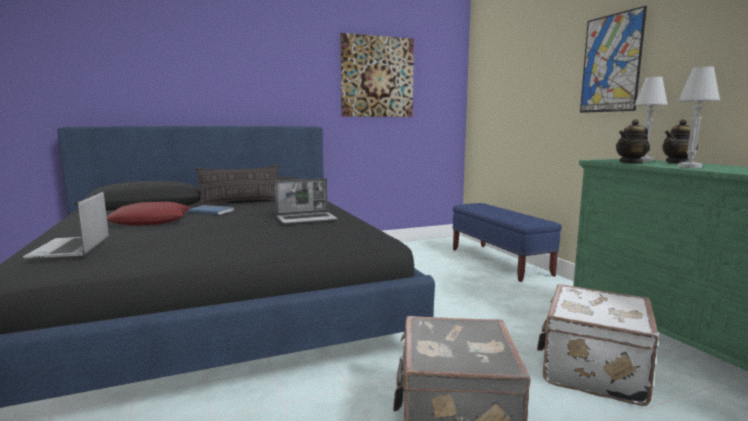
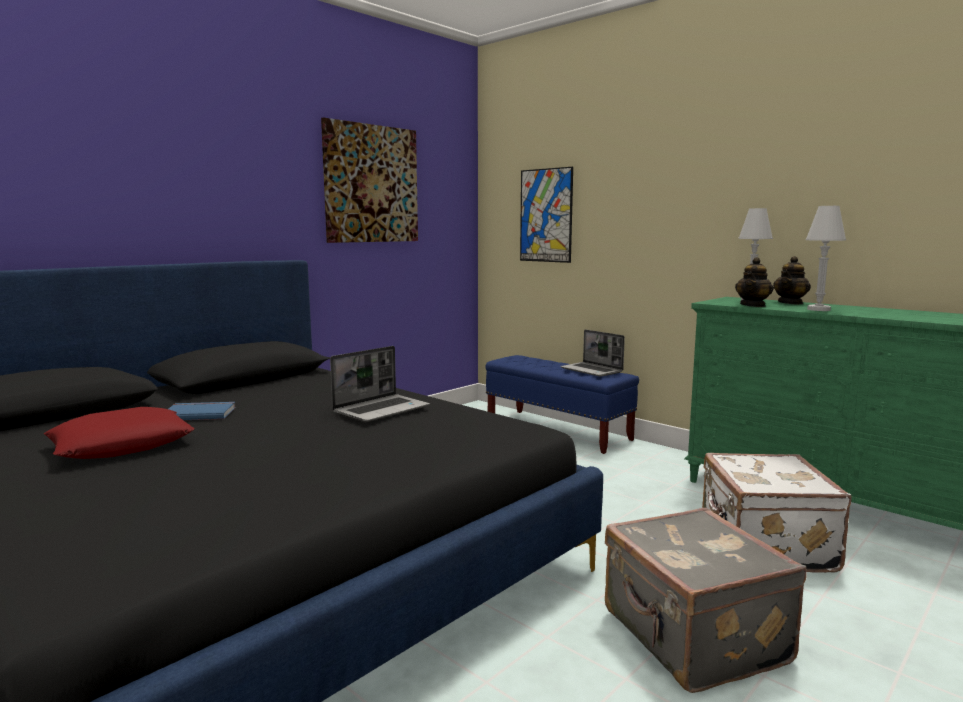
camera: 25 degrees left, 0 degrees up
laptop [22,192,109,260] -> laptop moved to [560,329,625,377]
pillow [196,164,279,207] -> none
picture [580,6,647,113] -> picture moved to [520,167,573,263]

